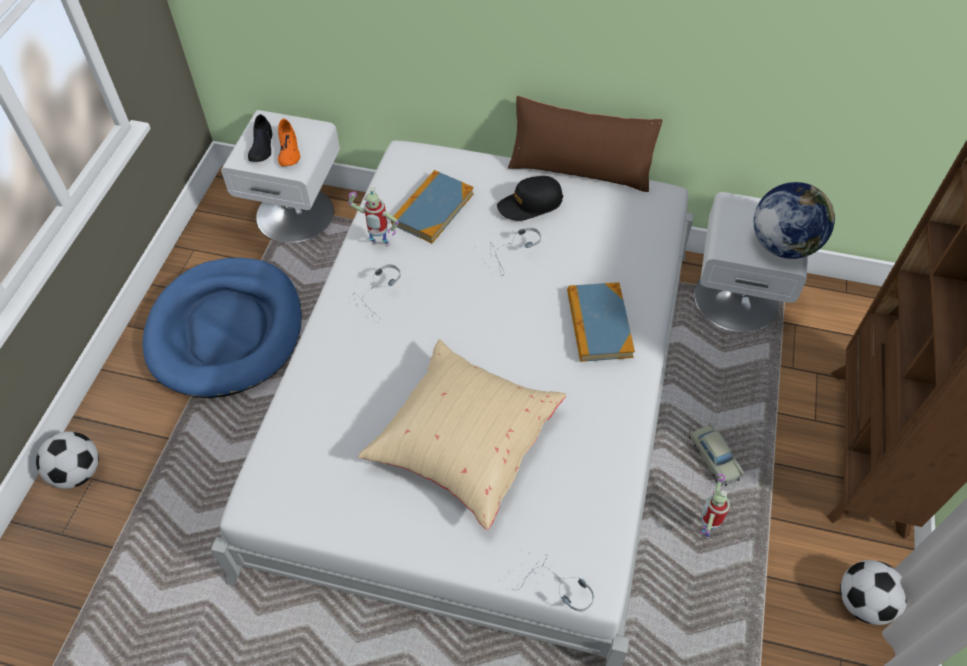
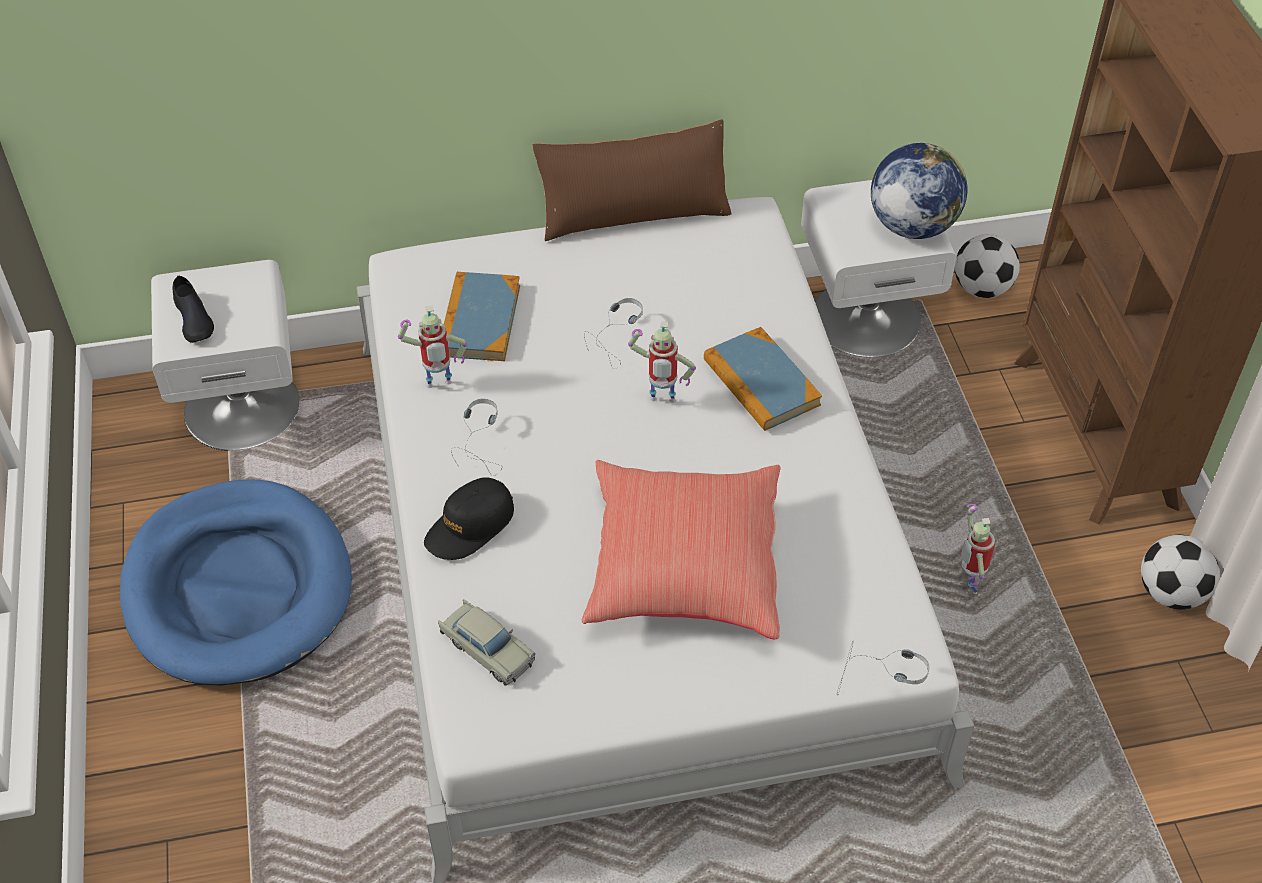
camera: 25 degrees left, 5 degrees down
football [36,431,99,489] -> football moved to [955,234,1020,298]
orange shoe [278,119,300,166] -> none
beige pillow [358,339,566,530] -> red pillow [582,460,781,639]
black cap [497,176,563,221] -> black cap moved to [424,477,514,560]
beige toy car [689,423,745,486] -> beige toy car moved to [438,599,536,686]
none -> toy robot [628,321,696,403]

